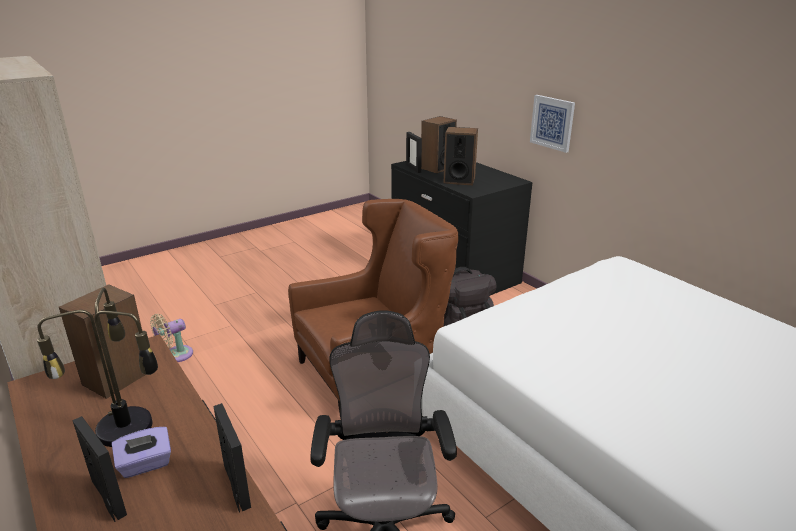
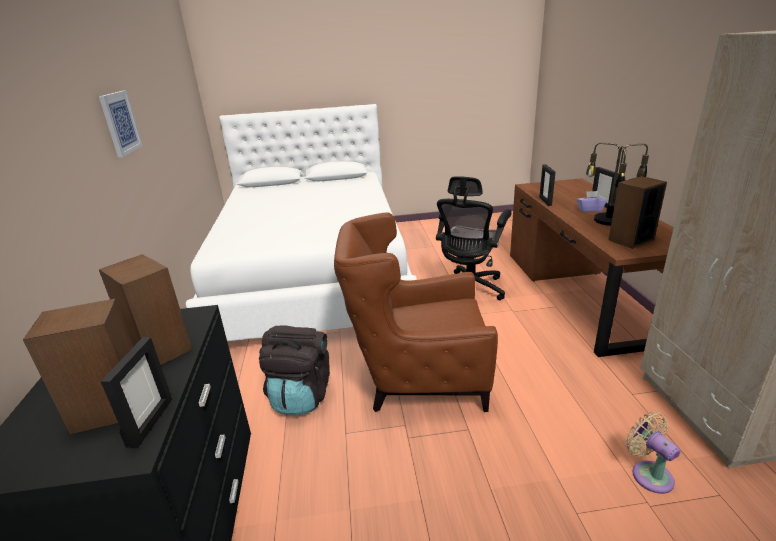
camera: 150 degrees left, 0 degrees up
beige fan [150,314,193,362] -> beige fan turned 105 degrees counterclockwise [626,412,681,494]
picture [530,95,575,153] -> picture moved to [99,90,143,157]

